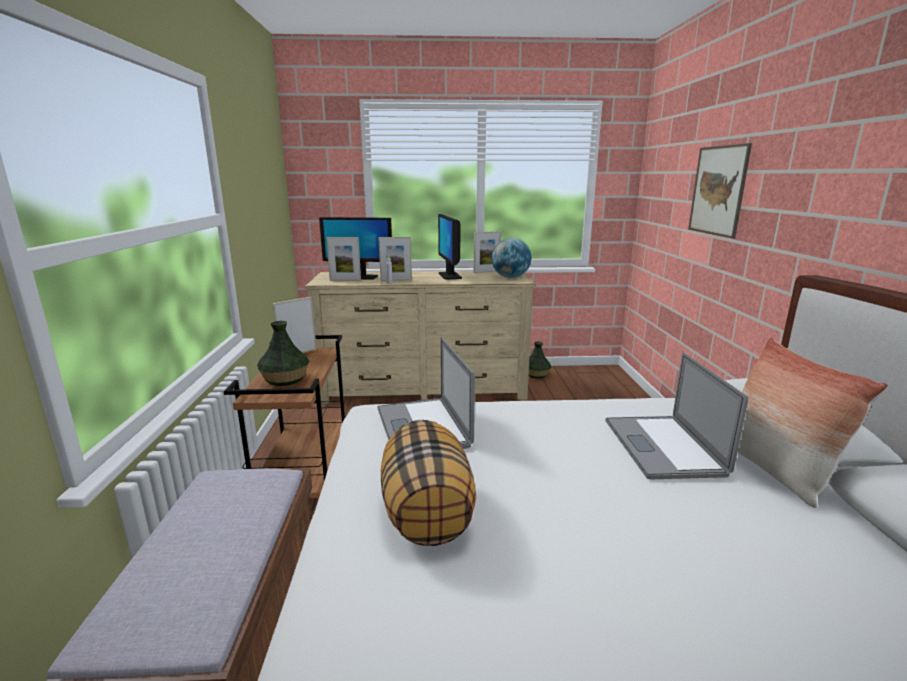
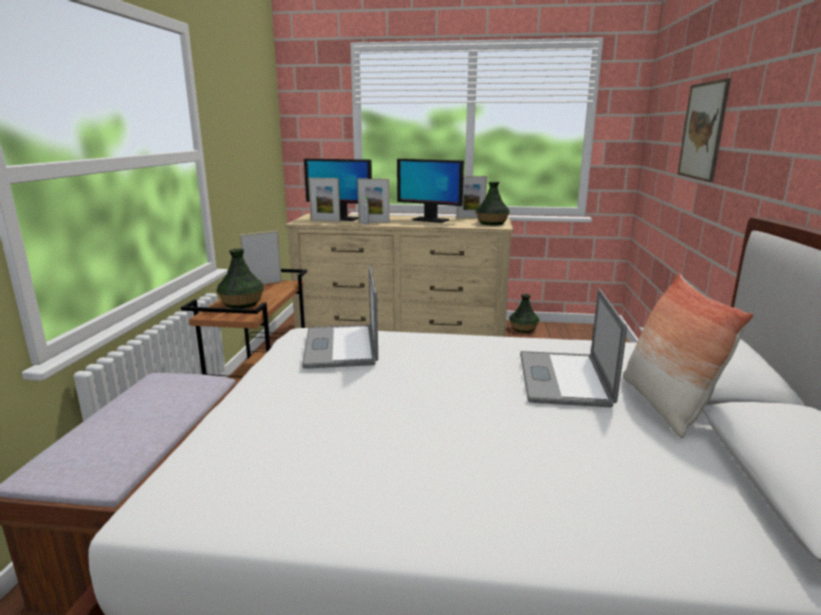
camera: 10 degrees right, 0 degrees up
pillow [381,420,476,546] -> none
monitor [438,214,462,280] -> monitor turned 60 degrees counterclockwise [397,159,464,223]
globe [492,238,532,278] -> vase [476,182,510,225]

